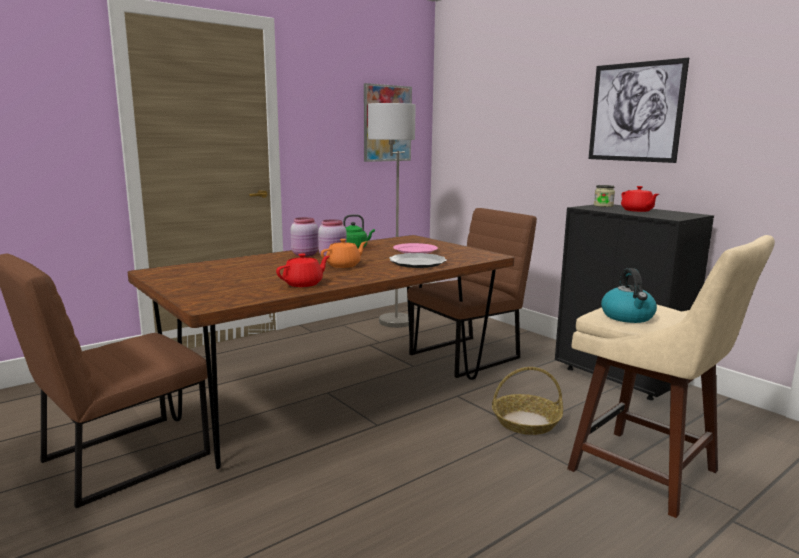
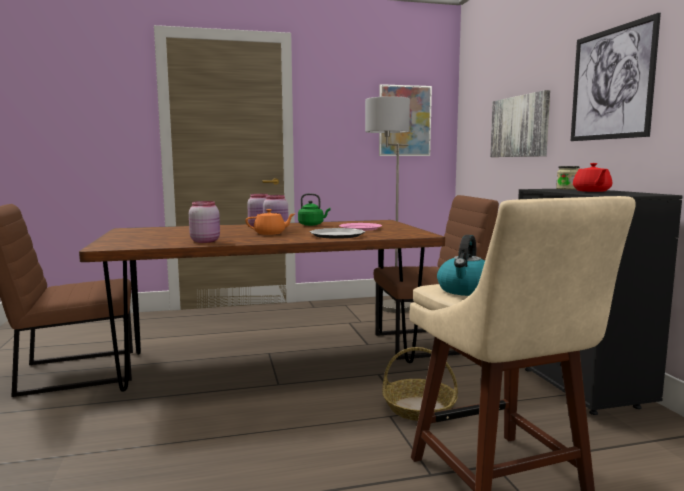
camera: 25 degrees right, 5 degrees down
red teapot [276,253,330,287] -> pink jar [189,201,220,243]
none -> picture [490,90,550,157]

